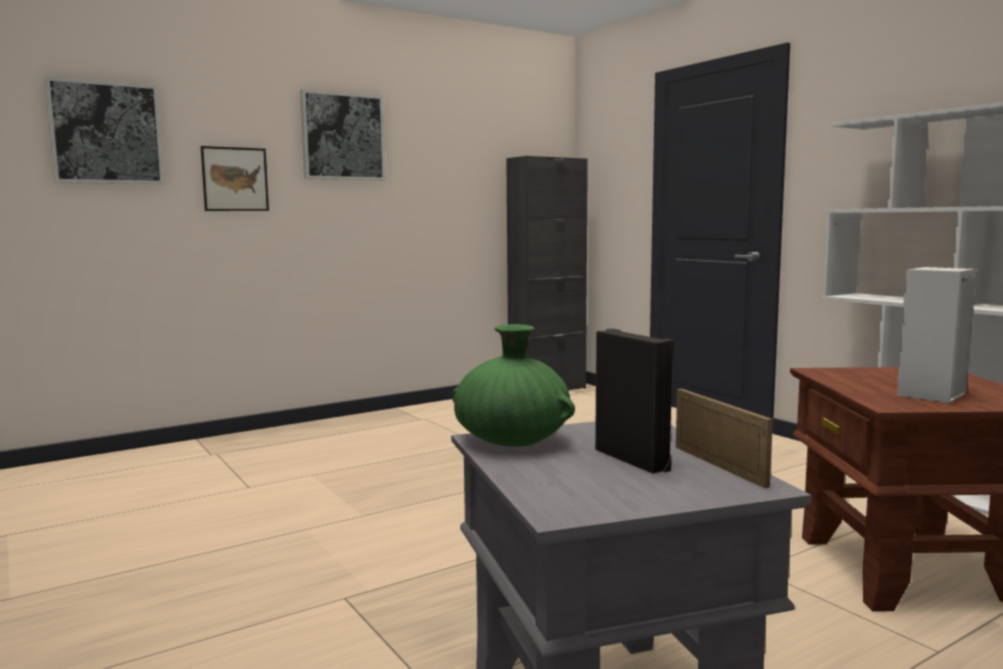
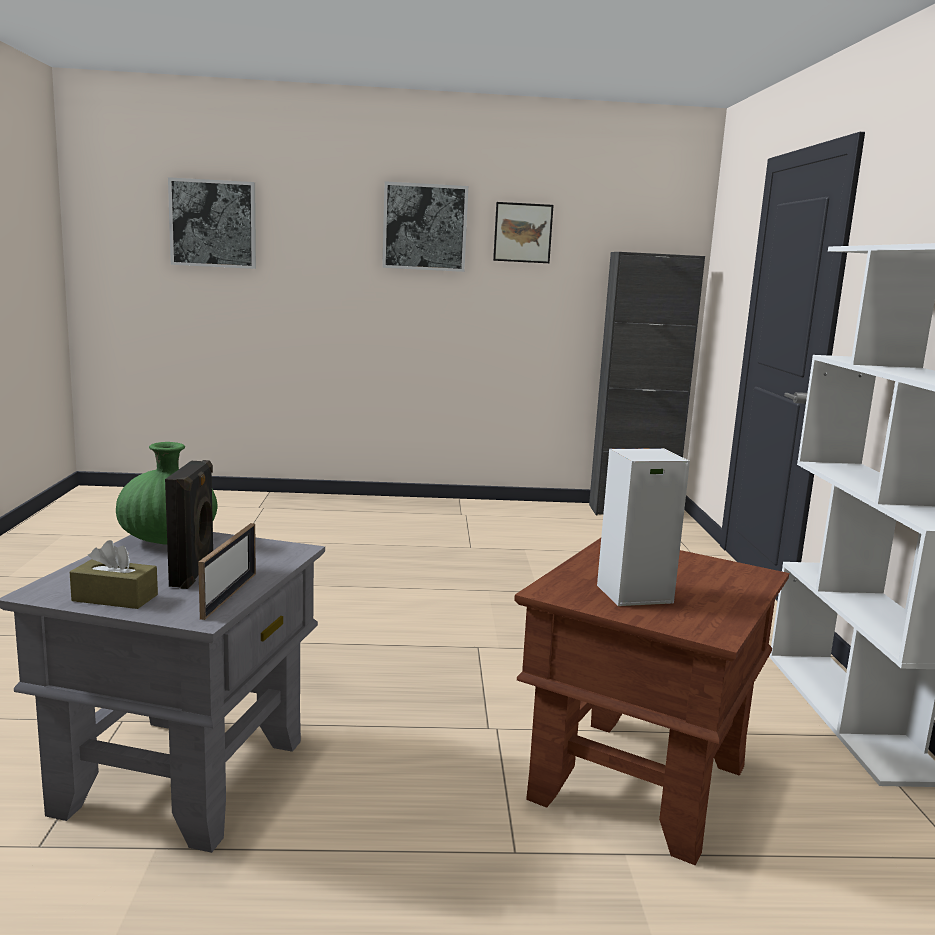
camera: 30 degrees right, 5 degrees up
picture [201,146,269,211] -> picture moved to [493,202,554,263]
none -> brown tissue box [70,540,158,609]

